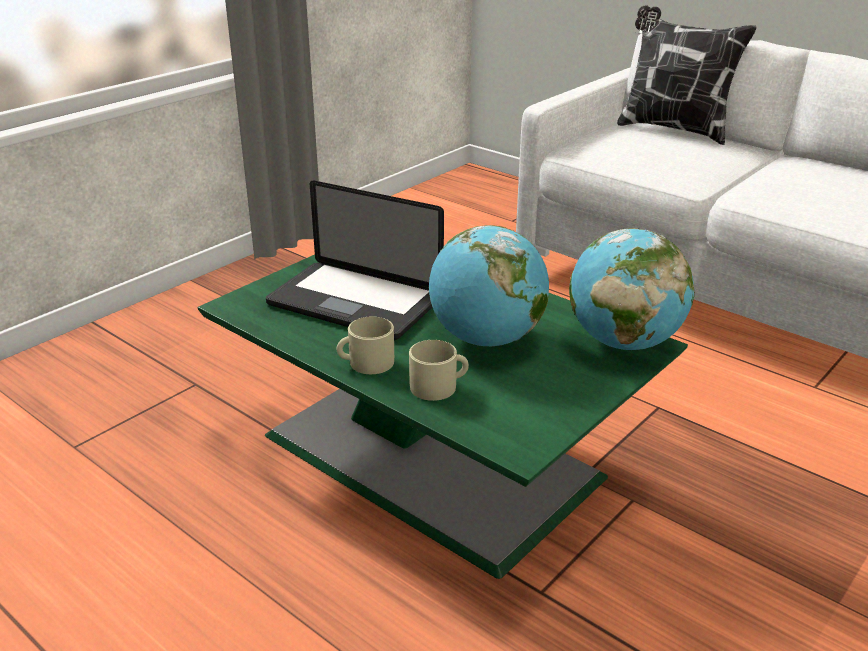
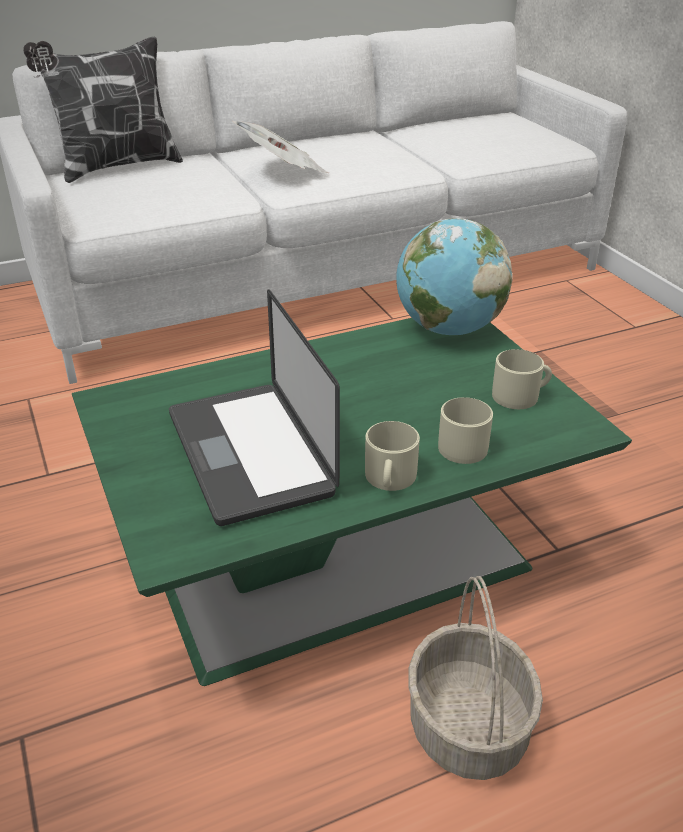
camera: 65 degrees left, 5 degrees up
laptop [266,181,444,340] -> laptop turned 105 degrees clockwise [169,289,340,526]
globe [429,225,549,346] -> none
none -> newspaper [232,121,329,173]
none -> basket [408,576,543,780]
none -> beige mug [492,349,552,409]

